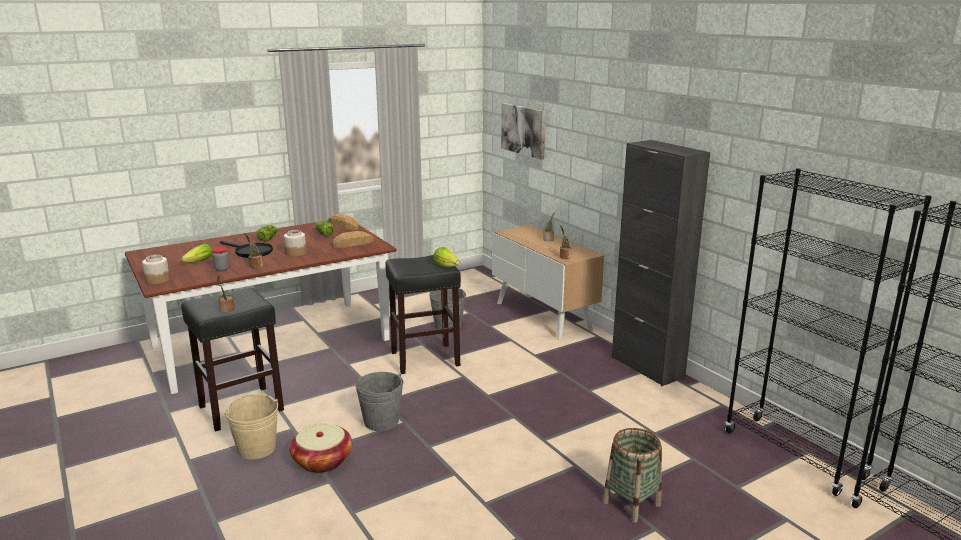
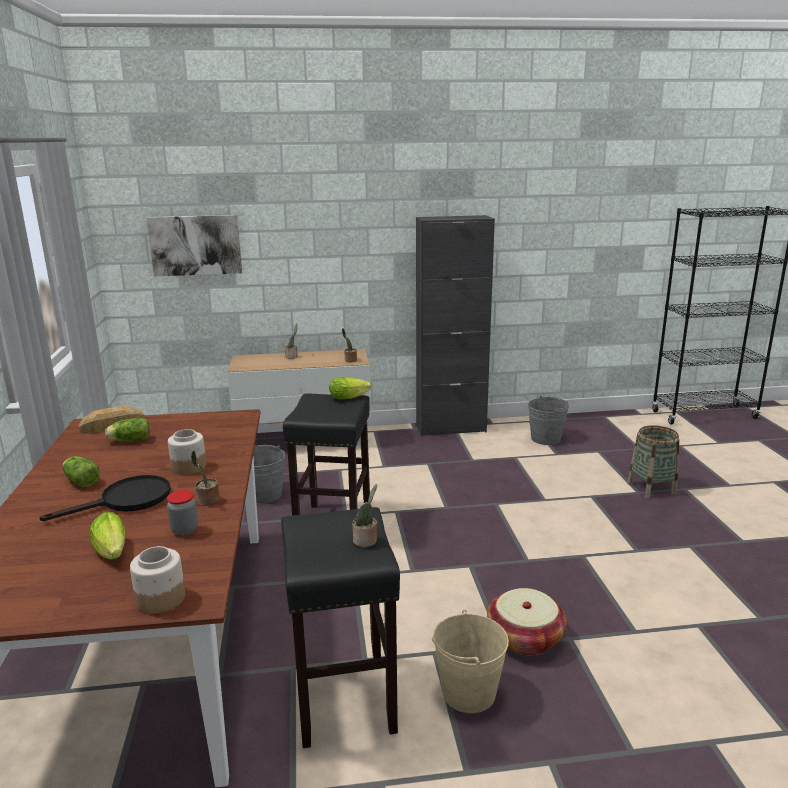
camera: 65 degrees left, 0 degrees up
bread [332,231,374,248] -> none
grey bucket [355,372,403,431] -> grey bucket moved to [528,396,569,445]
black bookcase [725,168,932,496] -> none

